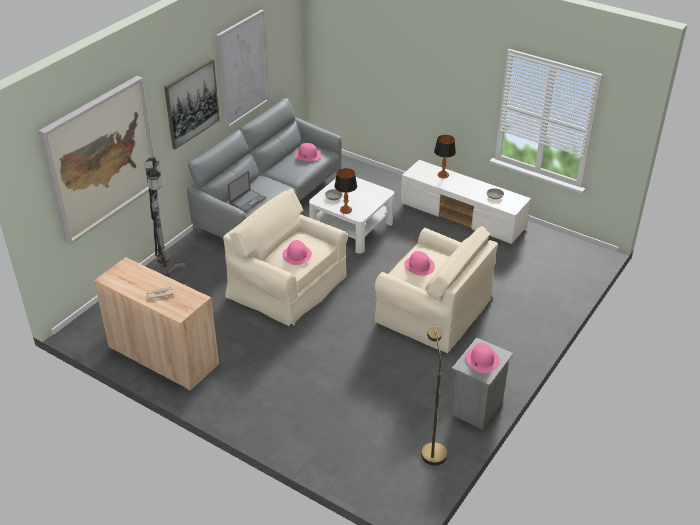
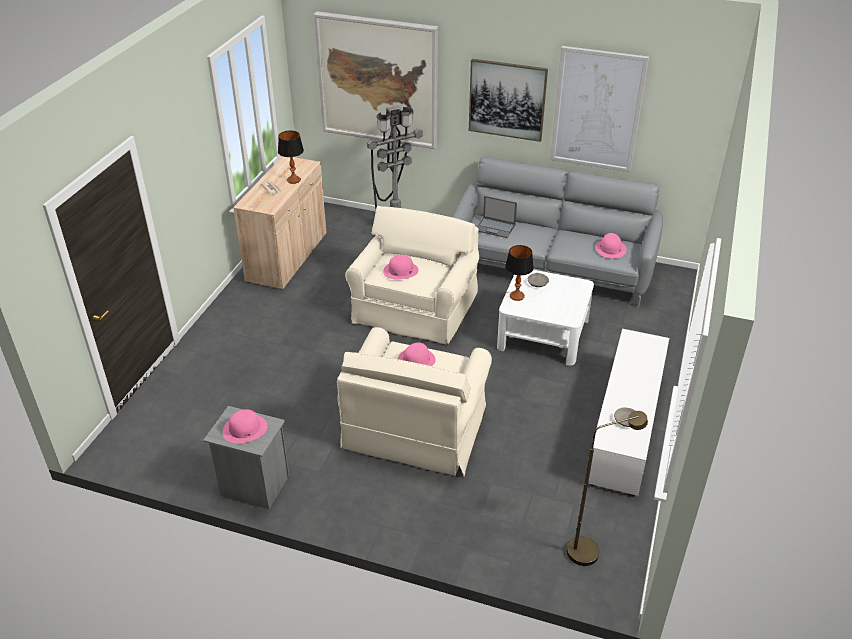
camera: 75 degrees right, 0 degrees up
brown floor lamp [421,326,447,465] -> brown floor lamp moved to [567,411,648,566]
table lamp [434,135,456,178] -> table lamp moved to [278,131,304,184]

